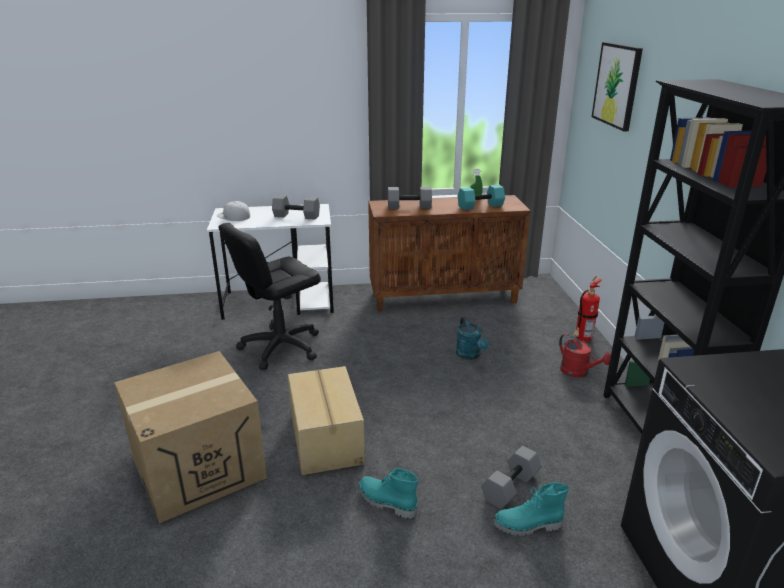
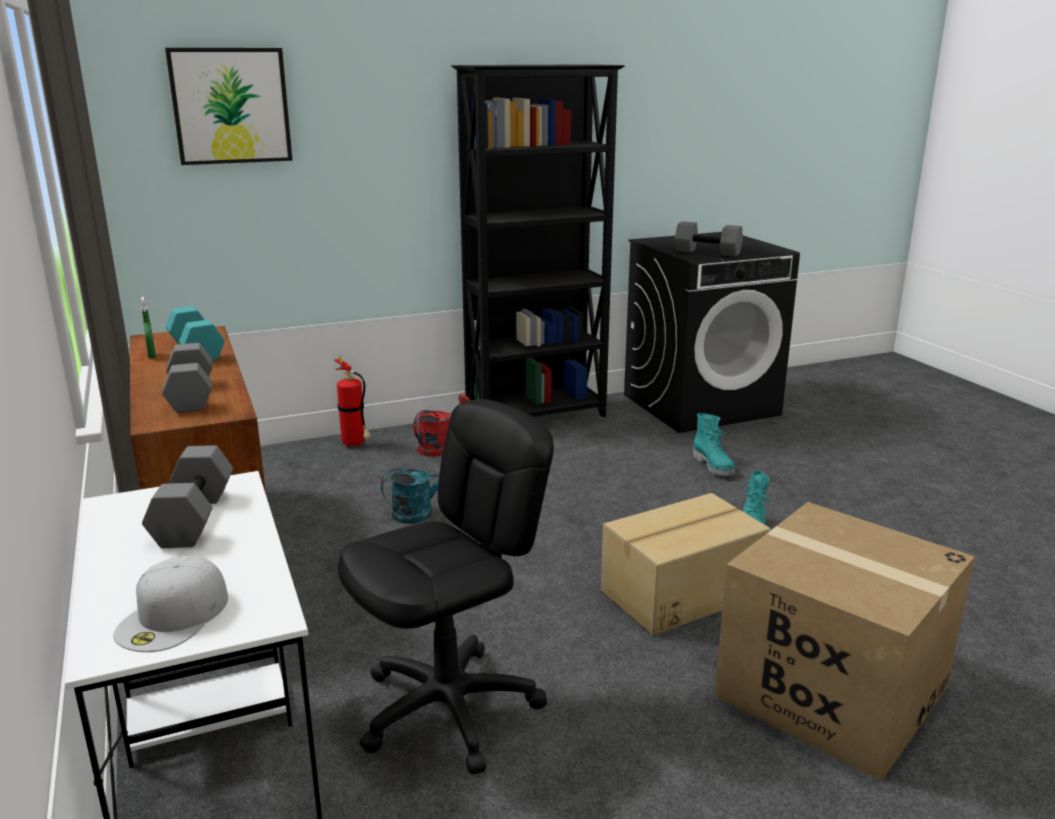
camera: 105 degrees left, 5 degrees down
black office chair [219,223,321,370] -> black office chair turned 75 degrees counterclockwise [338,399,554,775]
grey dumbbell [481,446,542,509] -> grey dumbbell moved to [675,221,743,257]

